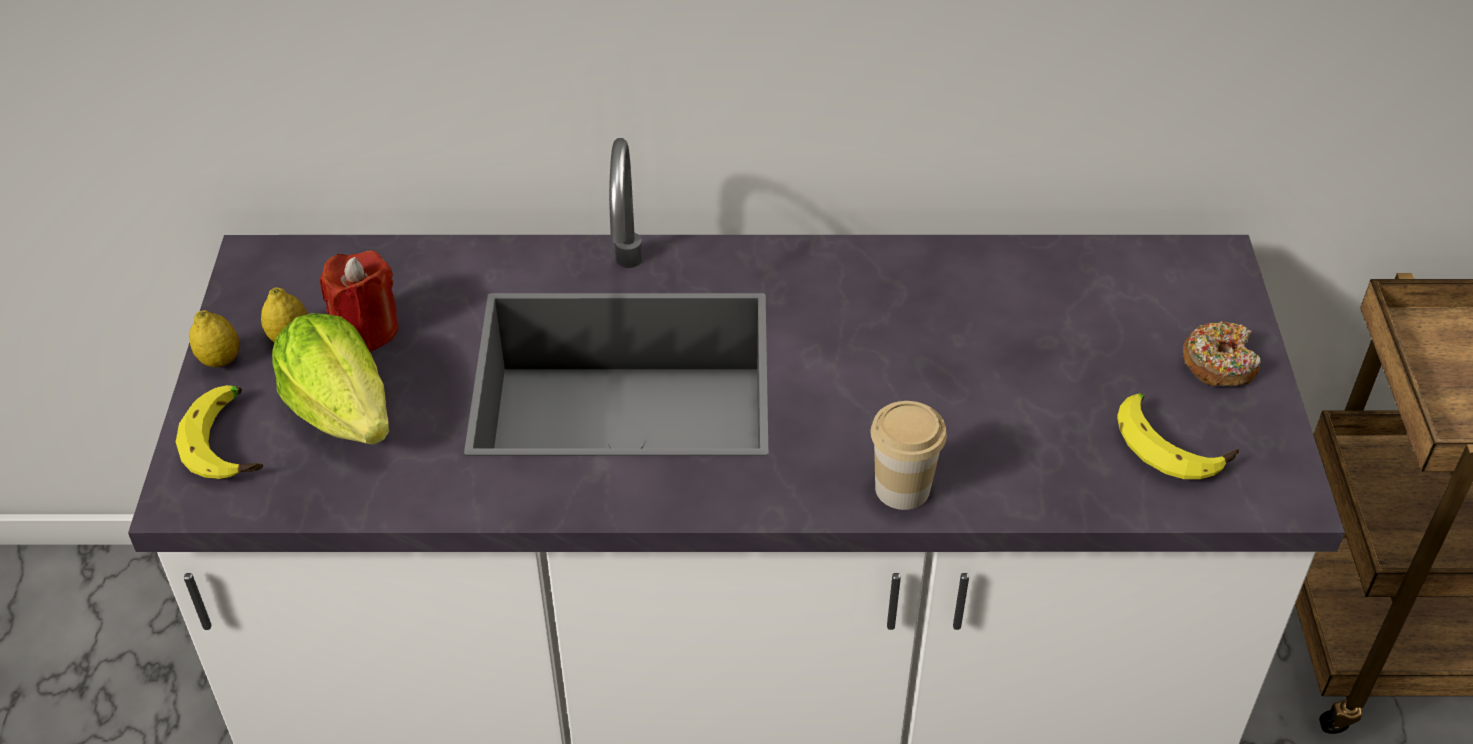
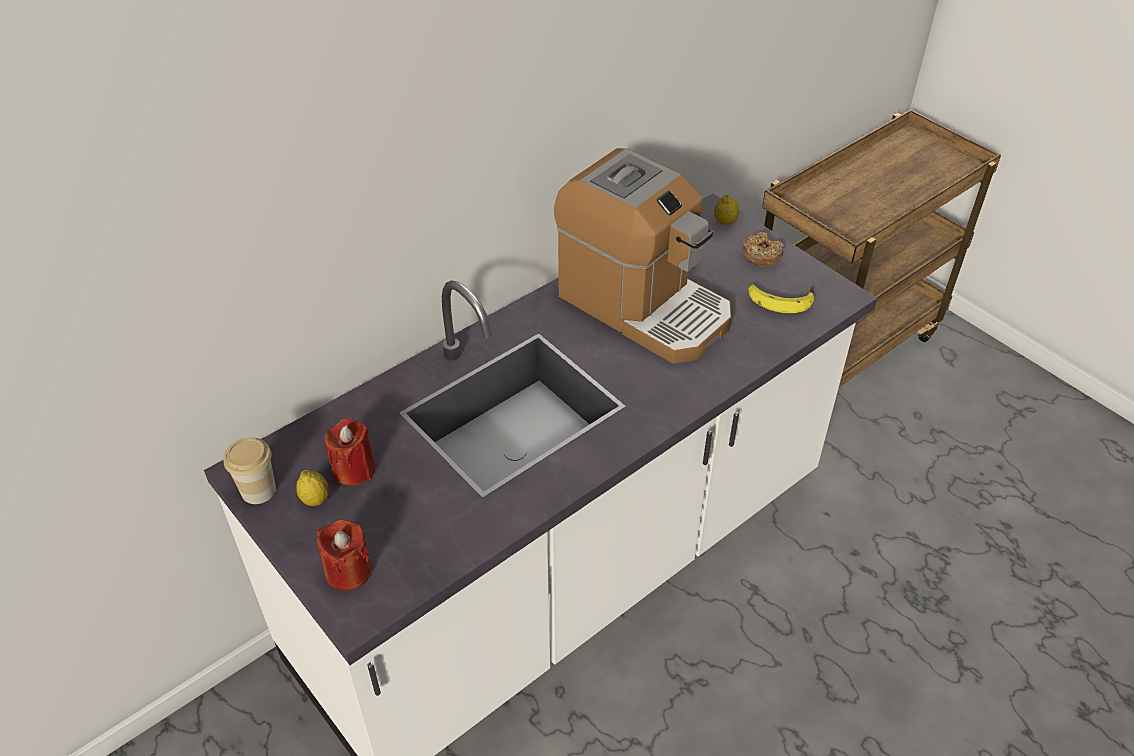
camera: 40 degrees left, 0 degrees up
banana [176,385,263,479] -> red candle [316,519,372,591]
lemon [189,310,240,367] -> lemon moved to [715,195,739,225]
lettuce [272,313,389,445] -> none
cup [871,401,947,510] -> cup moved to [223,437,276,504]
none -> coffee machine [554,148,731,364]

